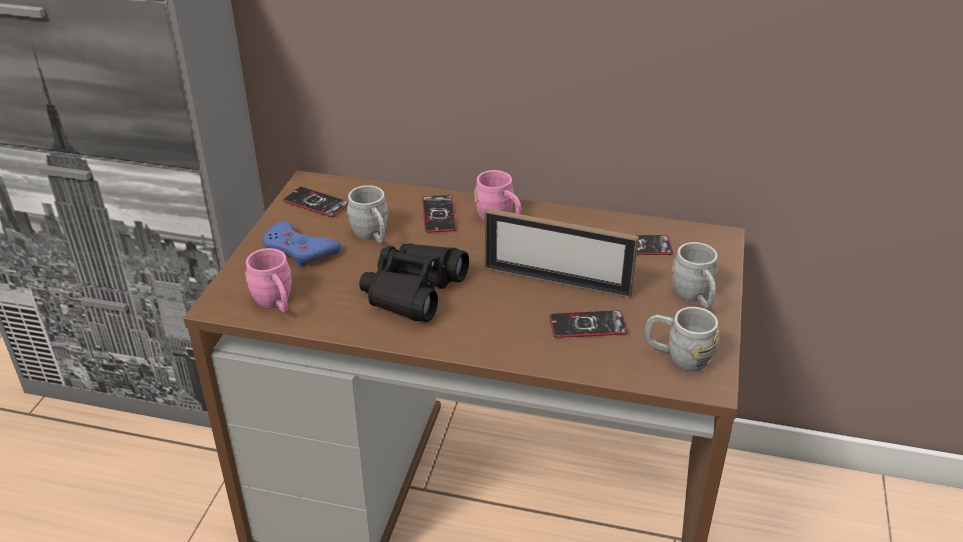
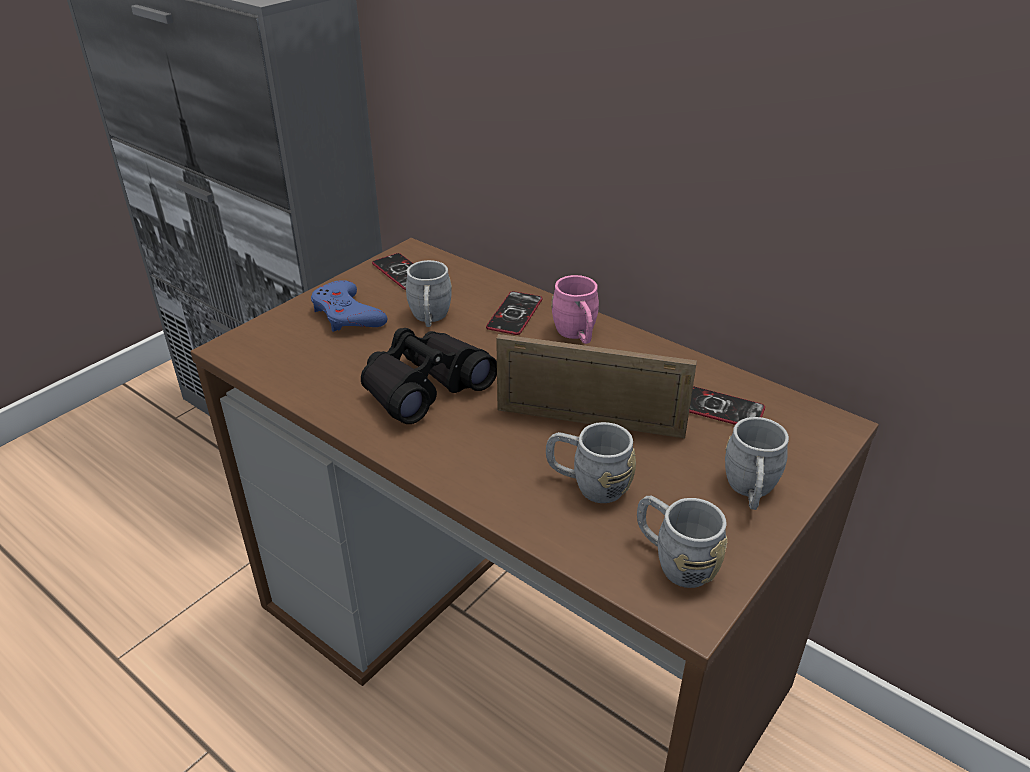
camera: 25 degrees right, 0 degrees up
pink mug [245,248,292,312] -> none
picture frame [484,208,639,298] -> picture frame turned 150 degrees clockwise [496,334,697,439]
phone [549,310,628,338] -> grey mug [546,422,636,503]

